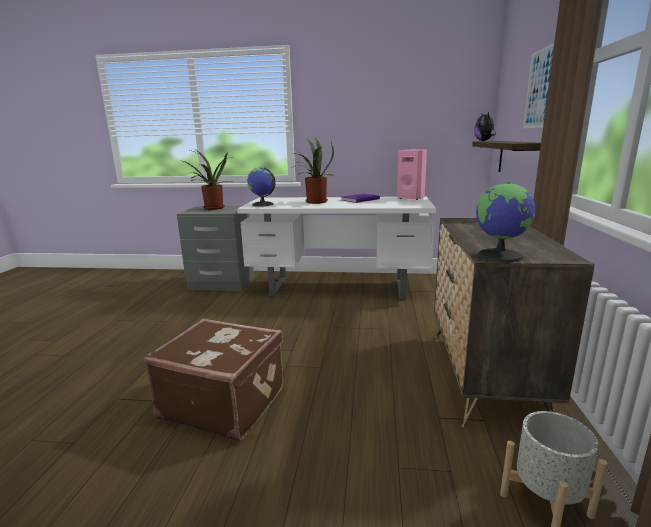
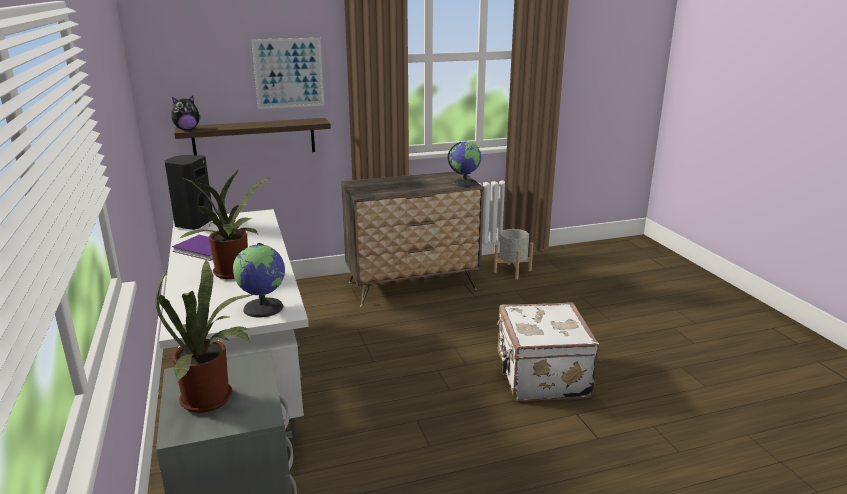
camera: 115 degrees left, 5 degrees up
brown suitcase [144,318,283,441] -> white suitcase [497,302,600,402]
pink speaker [397,150,427,200] -> black speaker [165,155,213,230]

